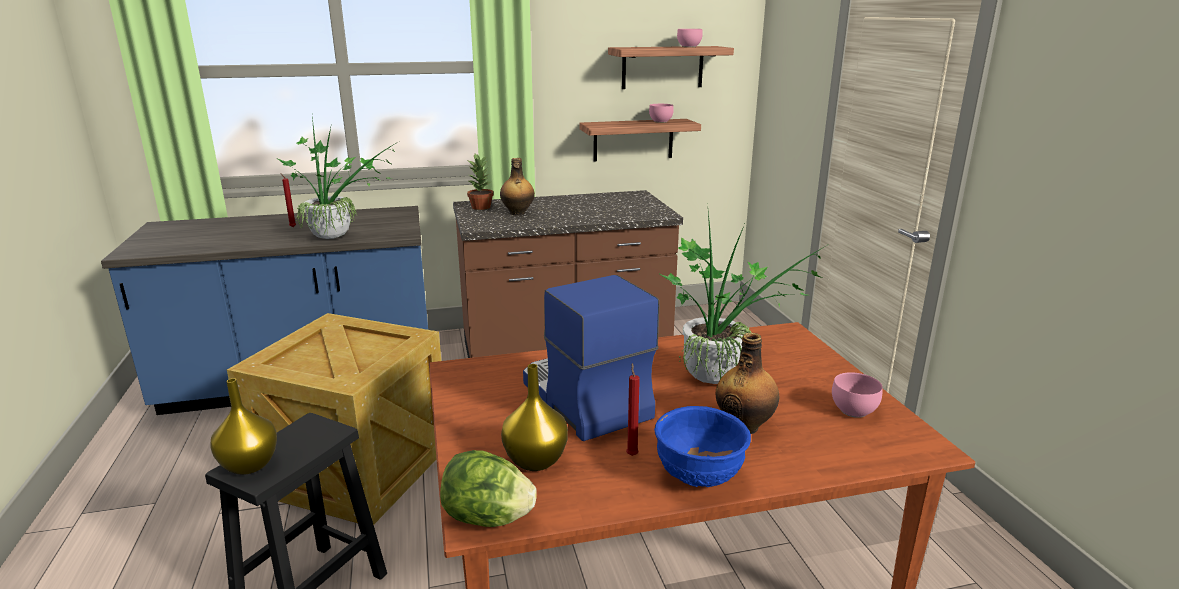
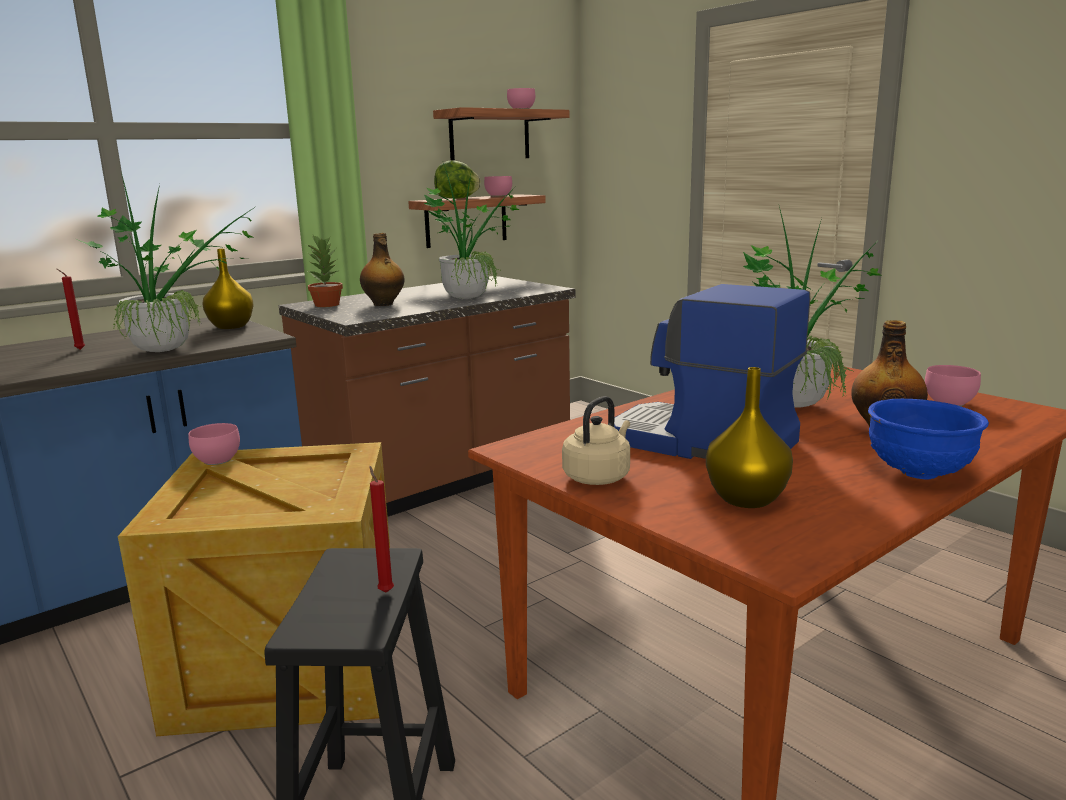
camera: 25 degrees left, 5 degrees down
yellow vase [210,378,277,475] -> yellow vase moved to [202,249,253,329]
lettuce [440,450,537,527] -> lettuce moved to [434,160,481,199]
red candle [626,363,640,456] -> red candle moved to [369,466,394,593]
none -> pink bowl [188,423,240,465]
none -> potted plant [424,163,519,299]
none -> beige kettle [562,396,630,485]

